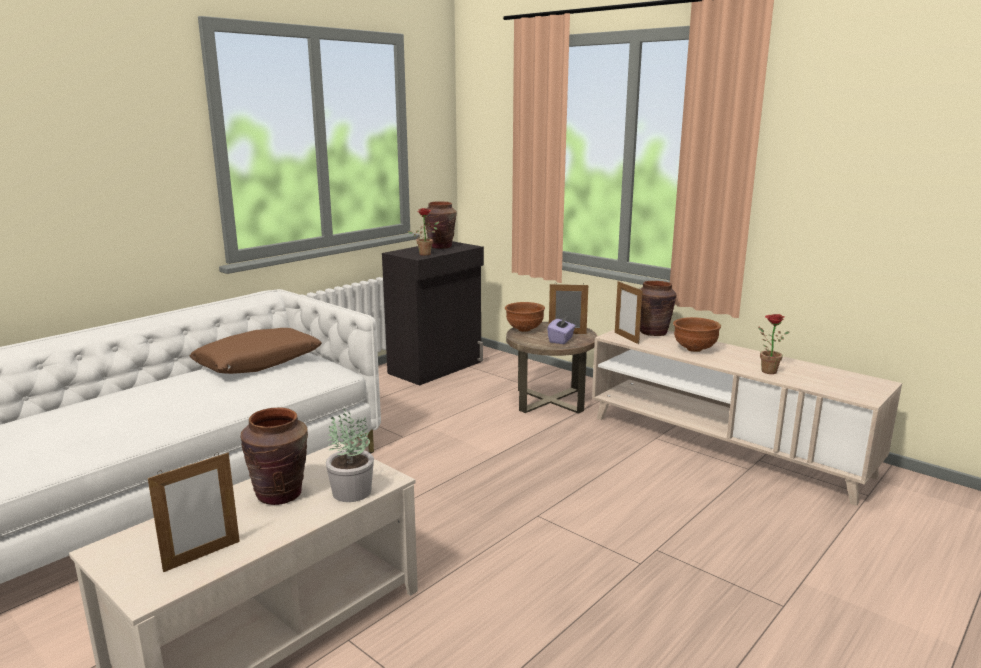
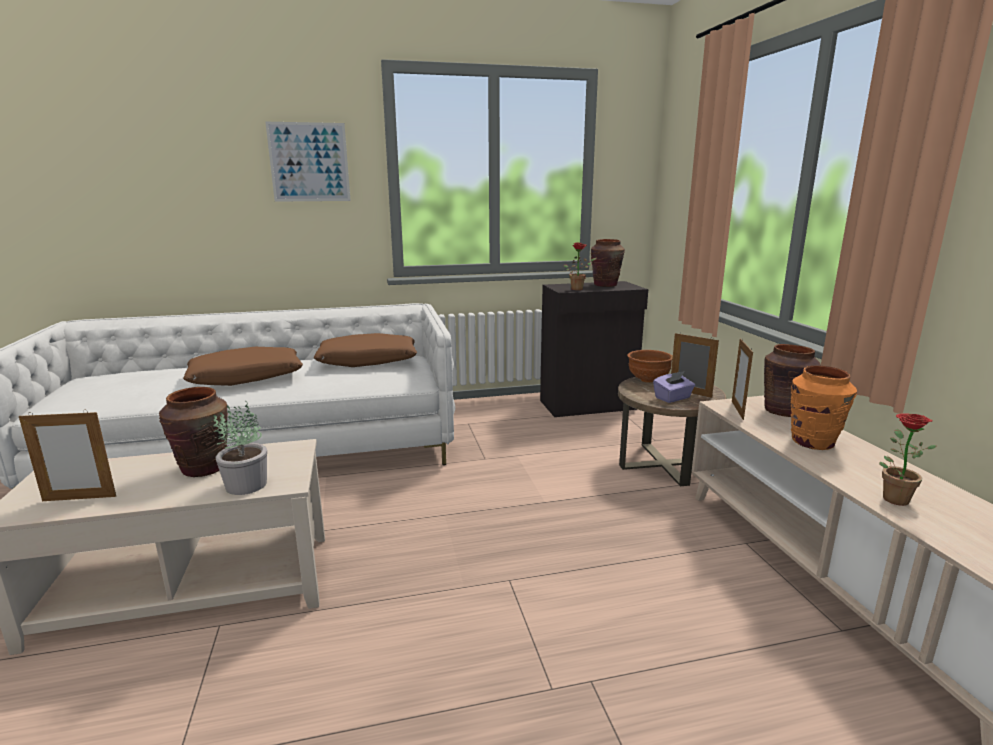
camera: 35 degrees right, 0 degrees up
brown bowl [673,317,721,352] -> orange vase [791,366,857,450]
none -> brown pillow [183,347,303,386]
none -> picture [265,122,351,202]

